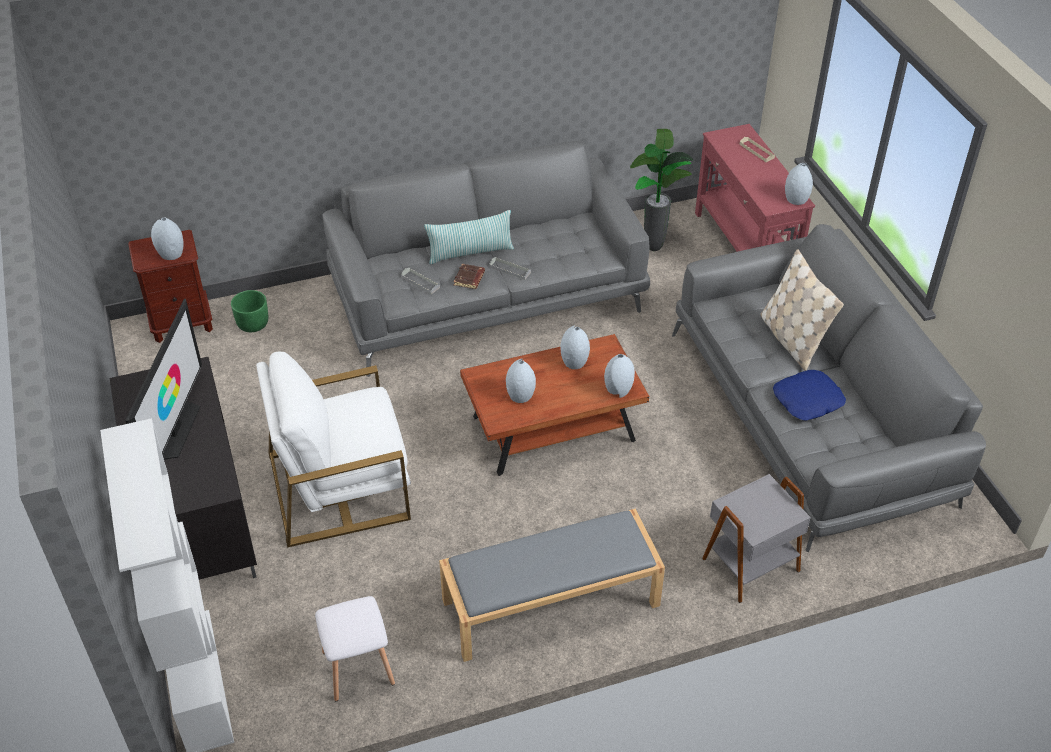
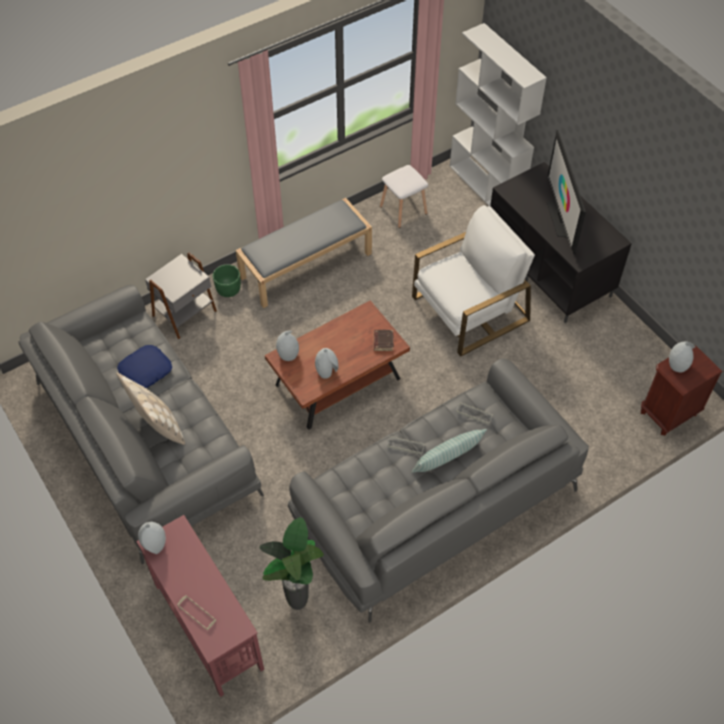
camera: 165 degrees right, 10 degrees up
green planter [231,290,268,332] -> green planter moved to [213,264,241,297]
brown book [454,264,485,289] -> brown book moved to [374,330,394,351]
grey vase [506,359,536,403] -> none

